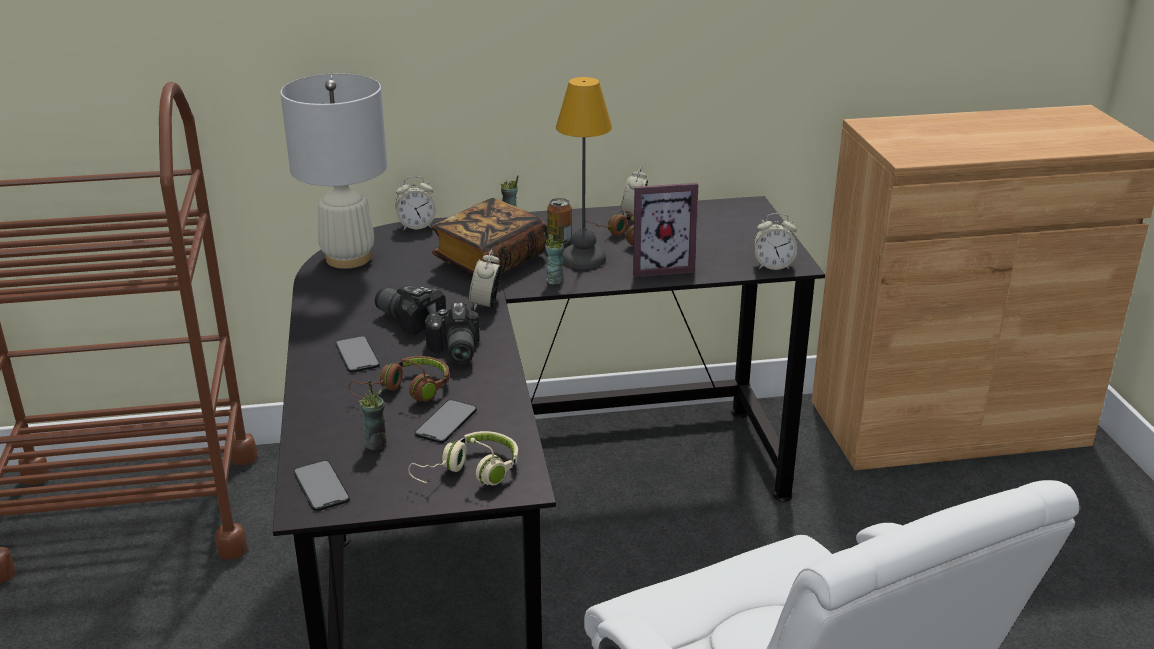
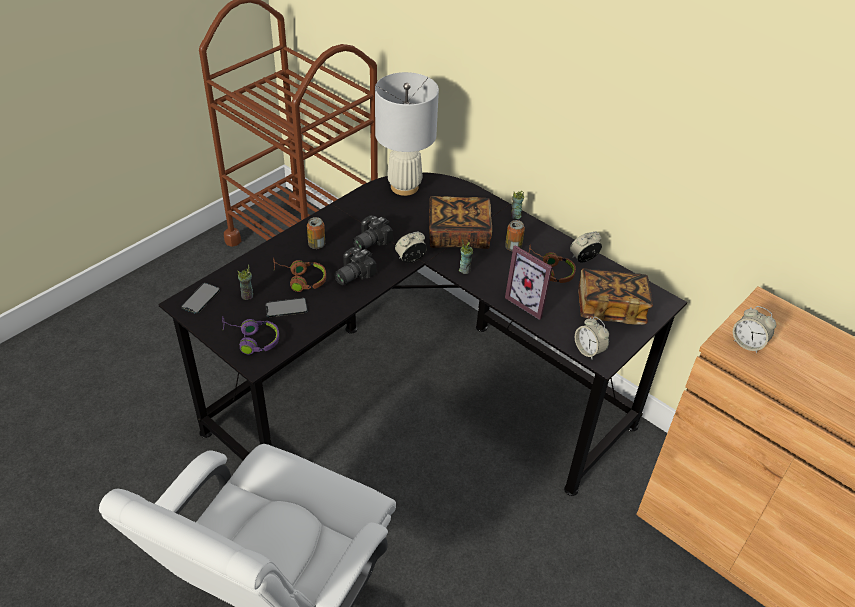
camera: 50 degrees right, 15 degrees up
phone [335,336,380,373] -> can [307,217,325,249]
camera [375,285,446,335] -> camera turned 135 degrees counterclockwise [353,215,393,250]
alarm clock [396,176,436,231] -> alarm clock moved to [733,306,776,353]
beige headphones [408,431,518,486] -> purple headphones [222,317,279,355]
table lamp [556,77,612,270] -> none
none -> book [578,268,653,325]

